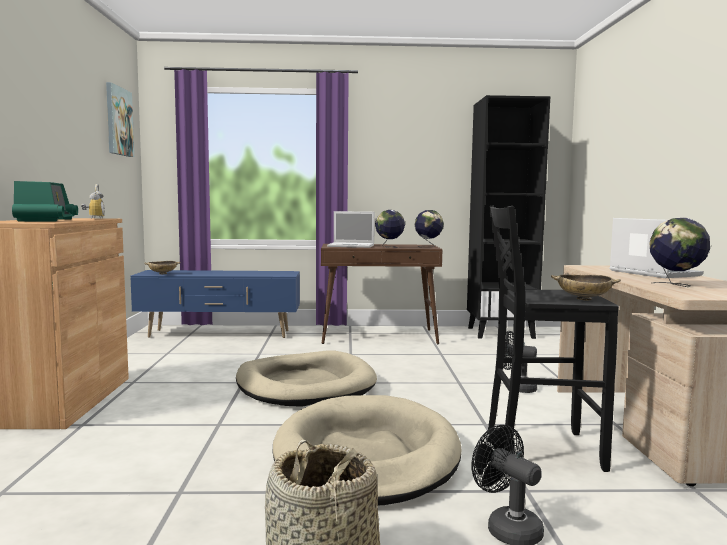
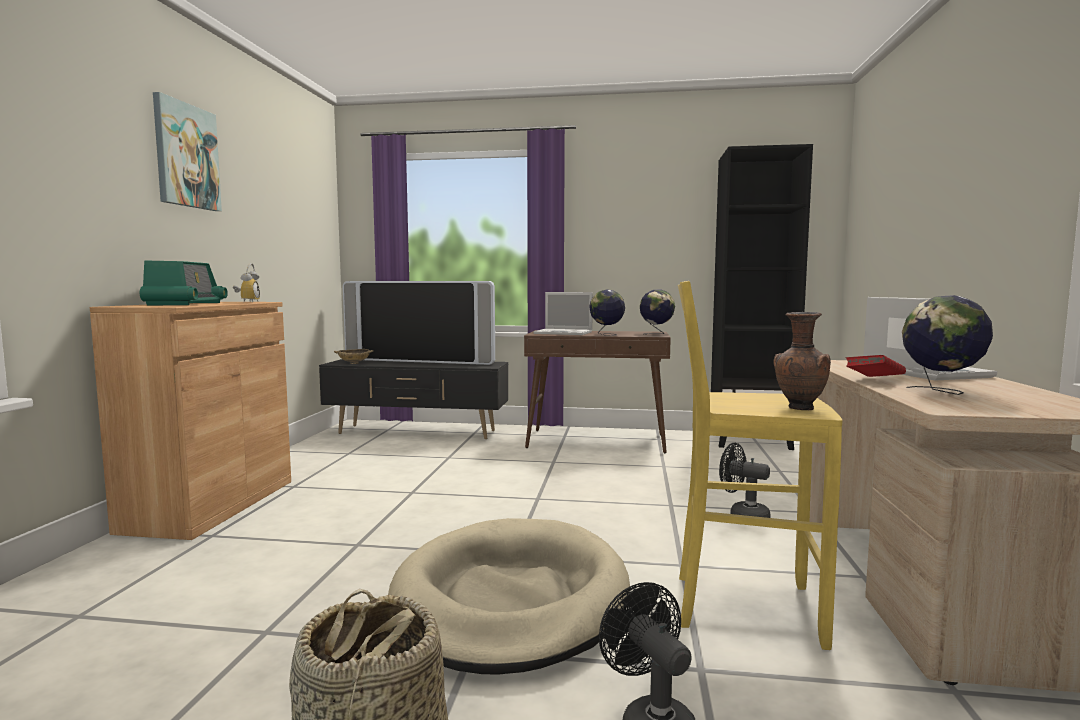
camera: 10 degrees right, 0 degrees up
picture [106,82,134,157] -> picture moved to [153,92,222,211]
blue tv stand [131,270,300,338] -> black tv stand [319,359,508,439]
beige dog bed [236,350,377,407] -> none
black stool [487,205,619,472] -> yellow stool [678,281,843,650]
beige bowl [551,275,621,300] -> brown vase [773,312,831,410]
none -> television [343,281,495,365]
none -> red book [846,355,906,377]

